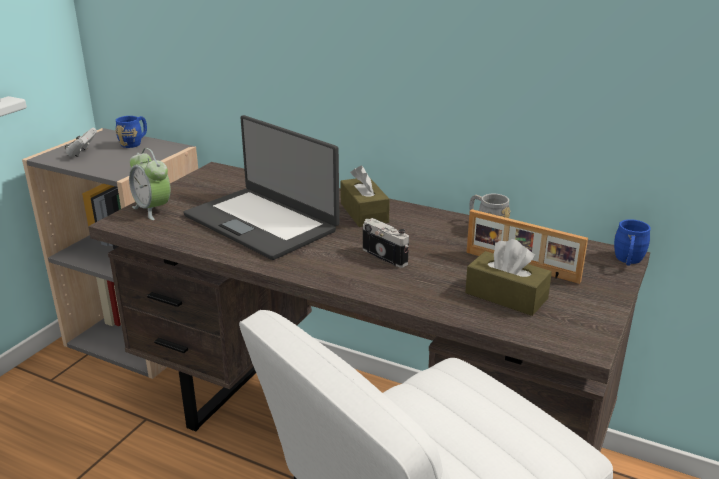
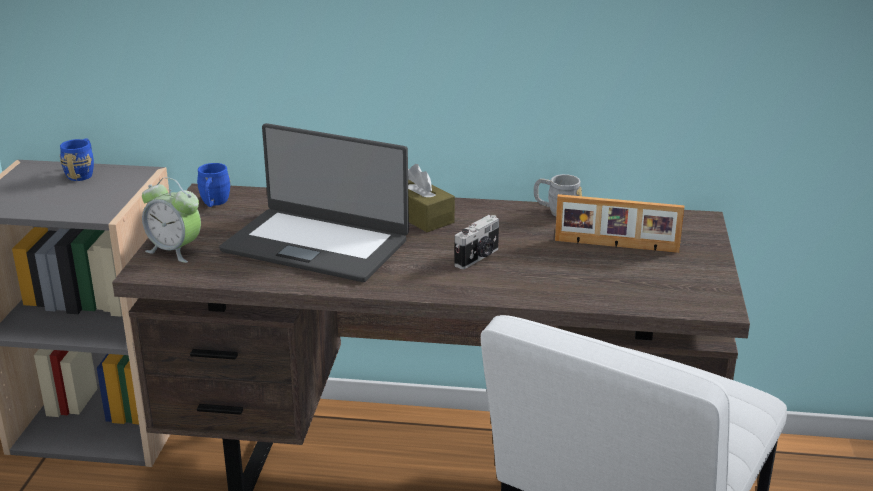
camera: 20 degrees left, 0 degrees up
white game controller [65,128,97,157] -> none
camera [363,218,409,268] -> camera turned 105 degrees clockwise [454,215,499,269]
brown tissue box [465,239,552,316] -> none
blue mug [614,219,651,266] -> blue mug moved to [197,163,230,207]

